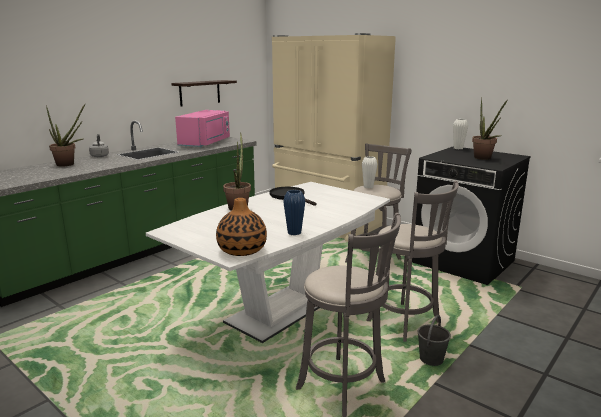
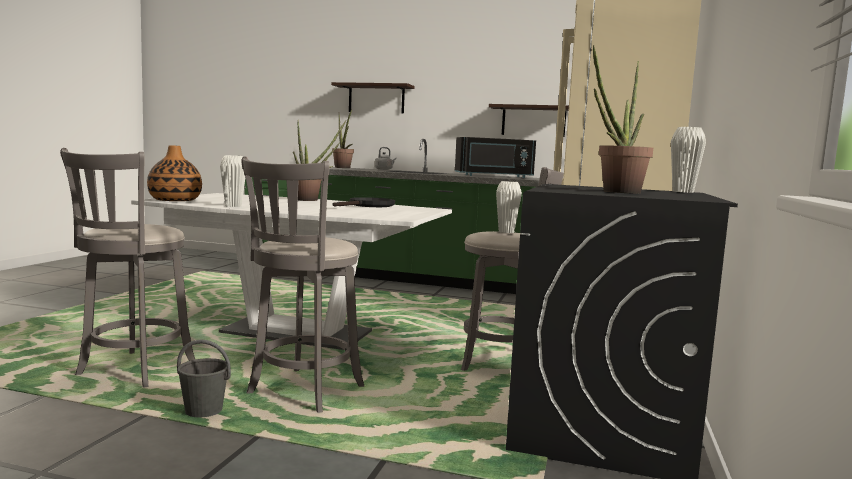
camera: 65 degrees right, 10 degrees down
pink microwave [175,110,230,148] -> black microwave [455,137,536,178]
blue vase [283,190,305,235] -> white vase [220,155,245,207]
none -> shelf [331,82,415,114]

